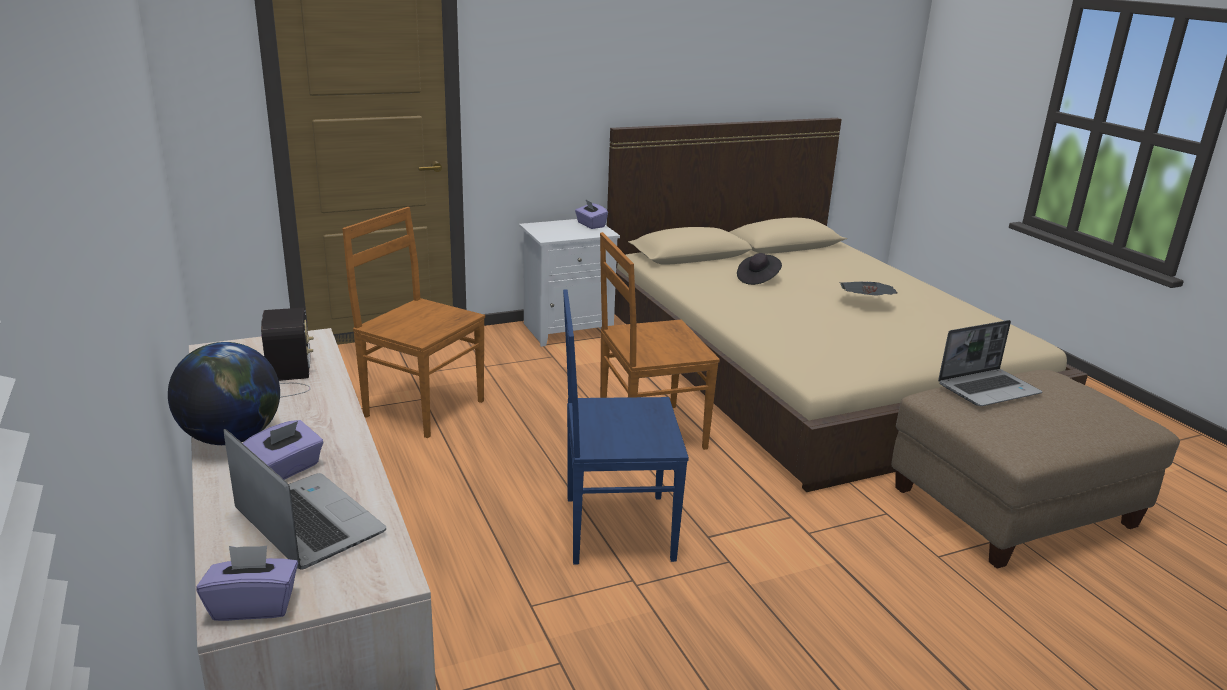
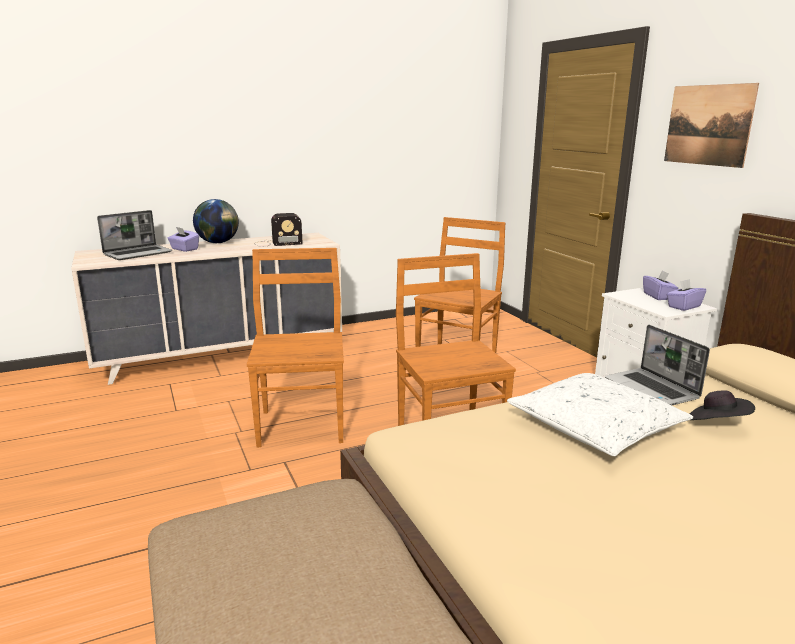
camera: 90 degrees right, 5 degrees down
purple tissue box [196,545,298,621] -> purple tissue box moved to [643,270,678,300]
blue chair [563,289,689,565] -> brown chair [247,248,344,447]
newspaper [840,282,898,295] -> none
laptop [938,320,1042,406] -> laptop moved to [605,325,710,405]
none -> white pillow [507,373,693,456]
none -> picture [664,83,759,168]

